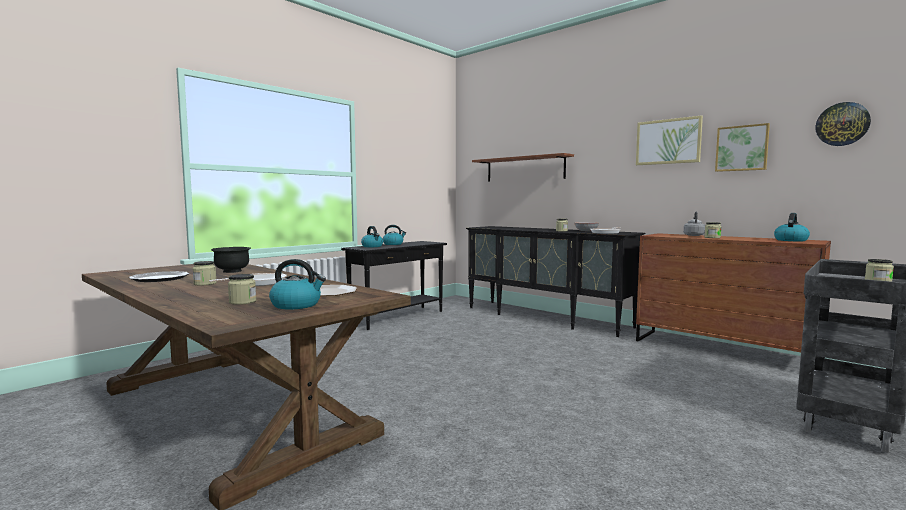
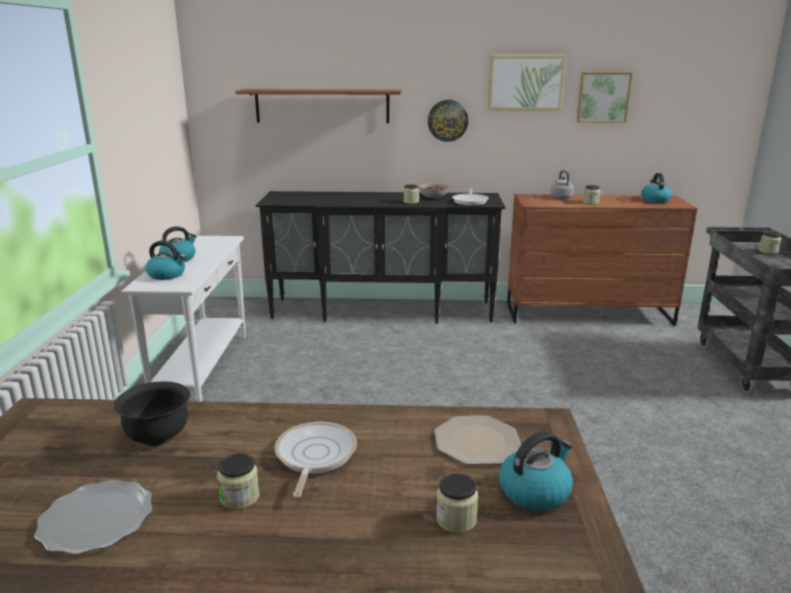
camera: 40 degrees left, 15 degrees up
black console table [341,241,447,330] -> white console table [121,236,246,401]
wall clock [815,102,871,146] -> wall clock moved to [428,100,468,142]

